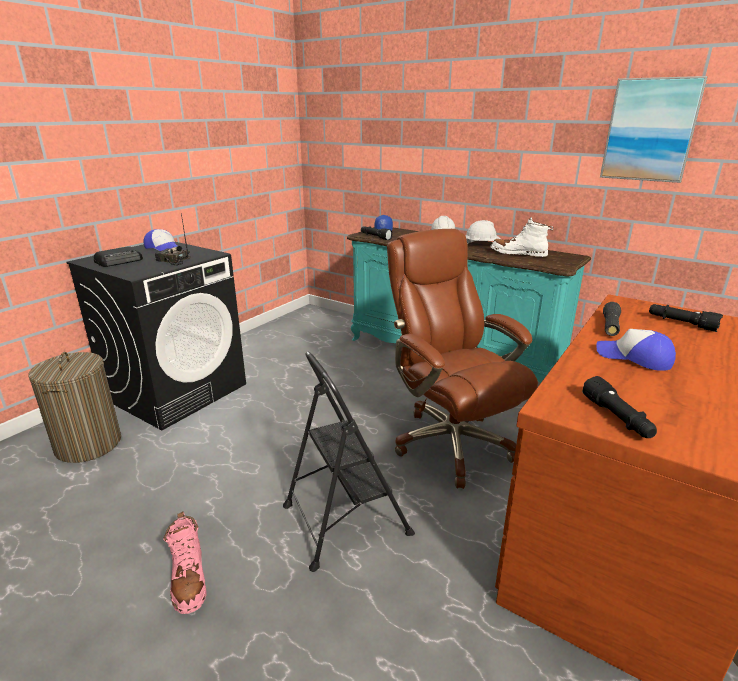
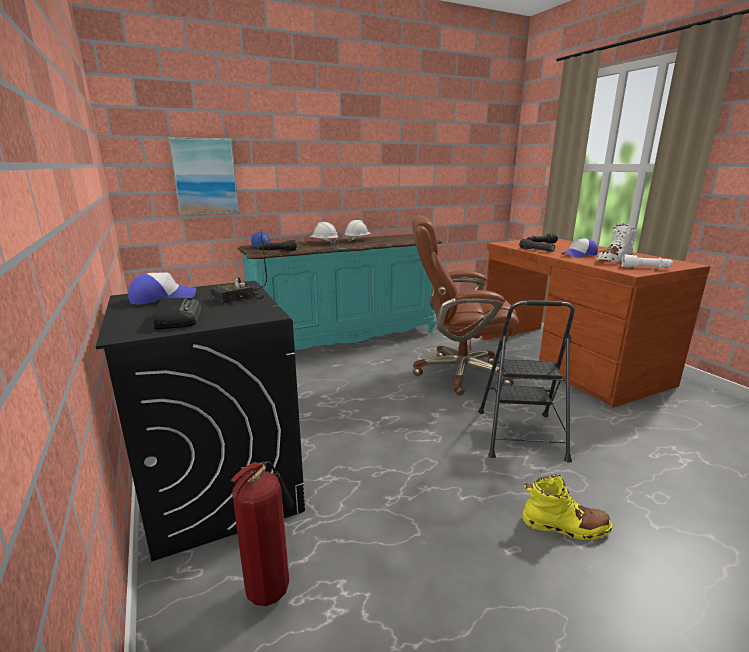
camera: 60 degrees left, 5 degrees down
laundry basket [28,352,121,463] -> fire extinguisher [230,461,294,606]
pink boot [163,512,207,614] -> yellow boot [522,474,612,540]
white boot [490,217,554,257] -> white boot moved to [596,224,636,263]
black flashlight [582,376,657,438] -> white flashlight [621,255,673,268]
picture [600,76,708,183] -> picture moved to [168,137,239,215]

